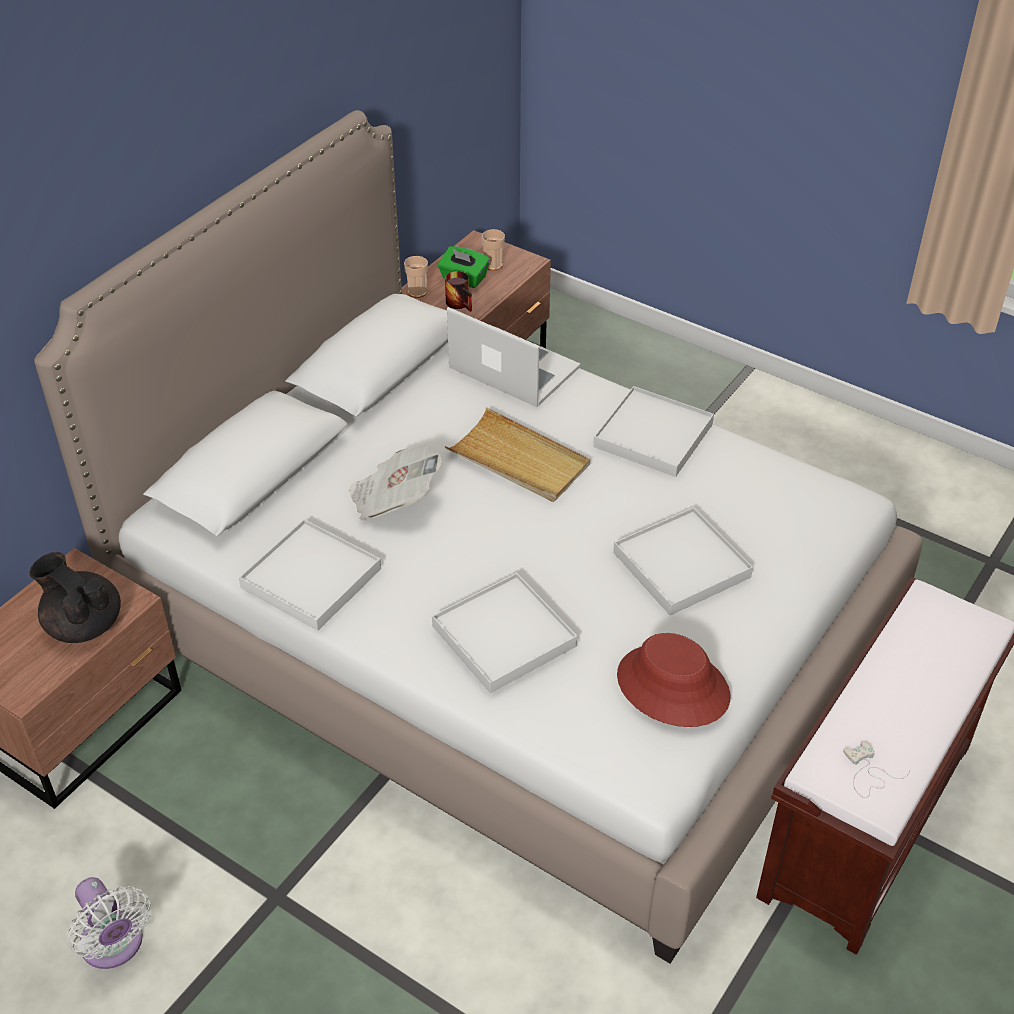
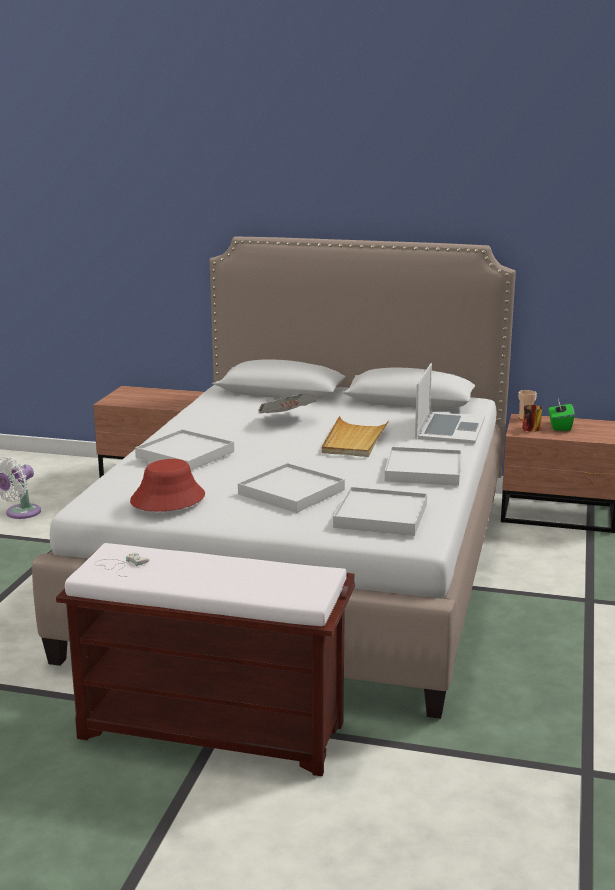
camera: 70 degrees right, 25 degrees down
black teapot [29,552,121,643] -> none
white tray [239,519,381,631] -> white tray moved to [333,487,427,536]
cup [482,229,505,271] -> none

